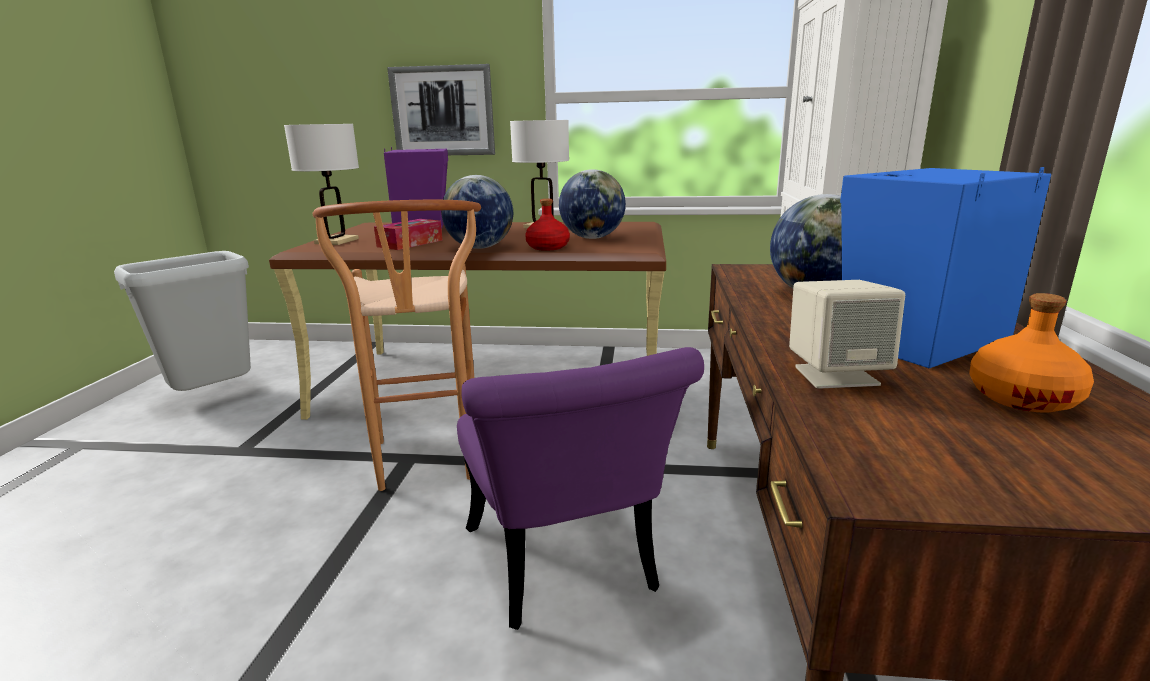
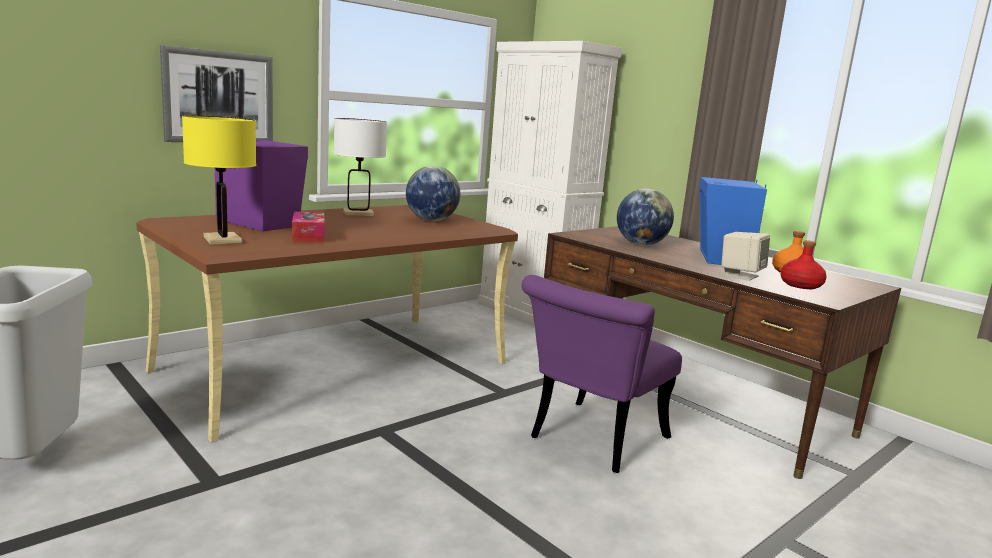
camera: 50 degrees left, 5 degrees down
white table lamp [284,124,359,245] -> yellow table lamp [182,115,256,245]
brown stool [313,200,481,491] -> none
globe [441,175,513,249] -> none
purple chair [457,347,704,630] -> purple chair turned 105 degrees clockwise [522,275,682,473]
red bottle [525,199,570,251] -> red bottle moved to [780,240,827,289]

